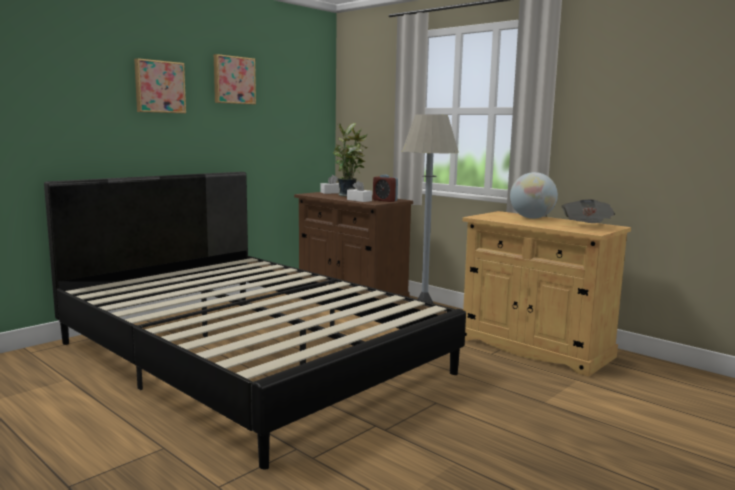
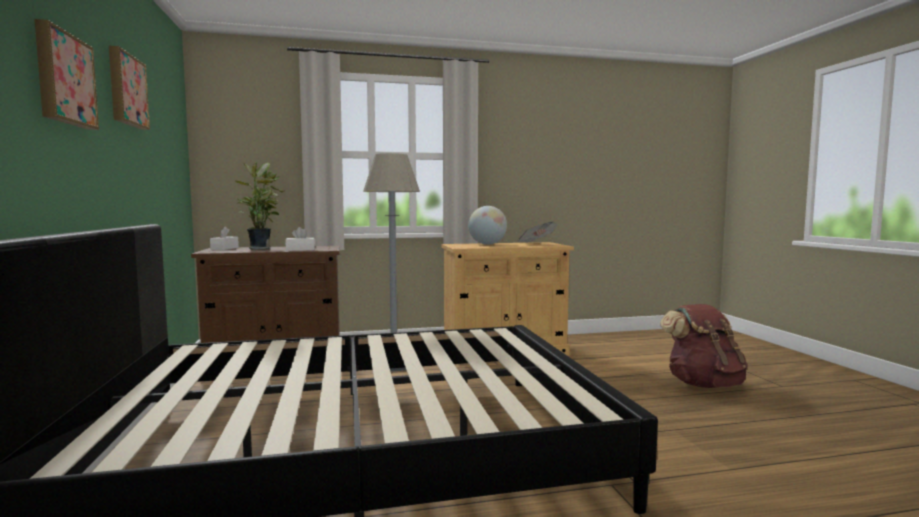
camera: 55 degrees left, 5 degrees down
alarm clock [373,175,398,202] -> none
none -> brown backpack [660,304,748,388]

